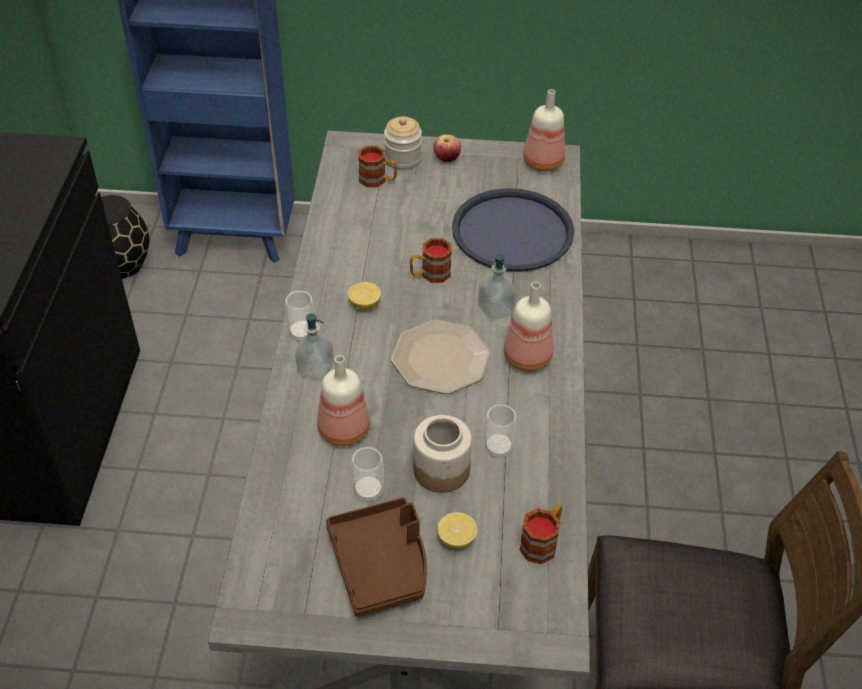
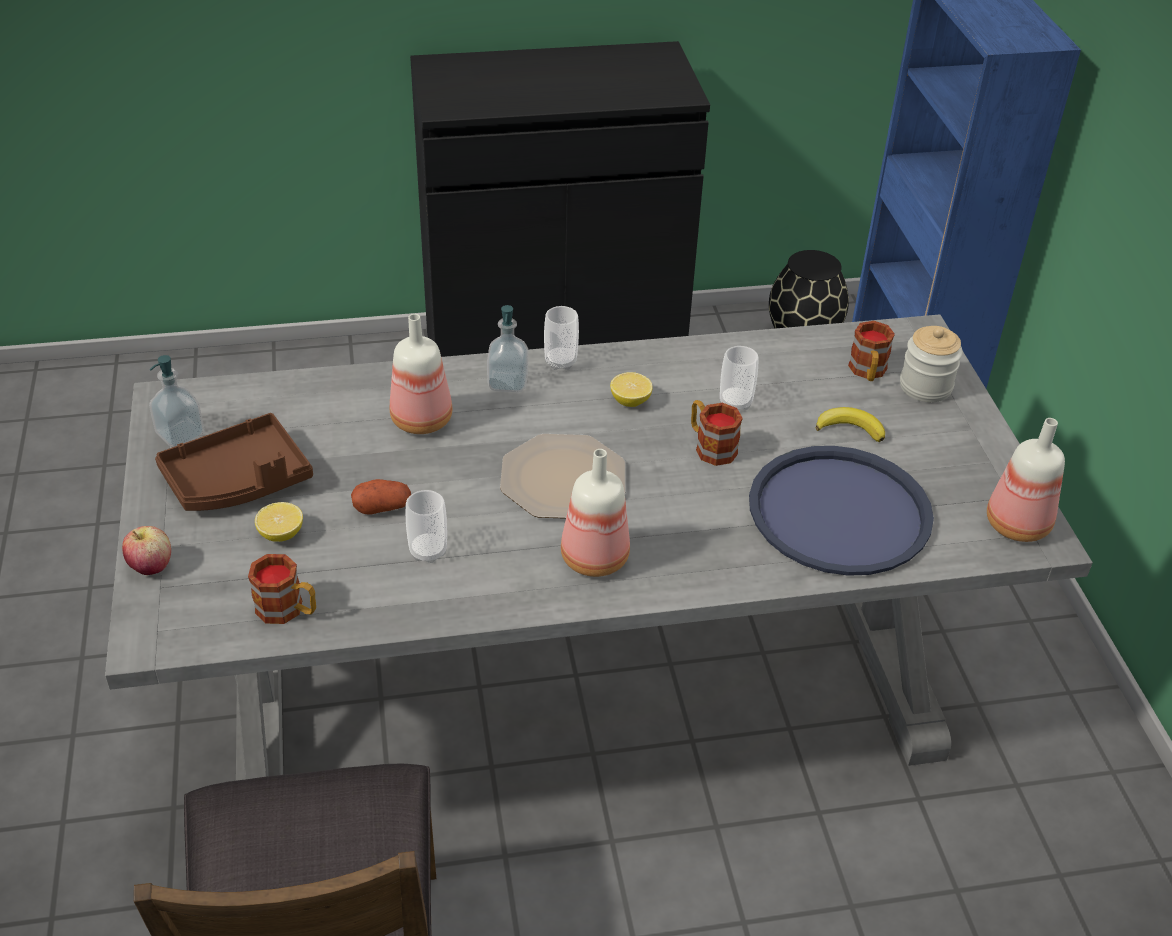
camera: 75 degrees right, 5 degrees down
cup [351,447,384,502] -> cup moved to [720,346,758,410]
jar [413,415,472,493] -> potato [351,479,411,514]
apple [434,134,461,162] -> apple moved to [122,526,171,576]
soap dispenser [478,254,516,320] -> soap dispenser moved to [149,355,205,447]
none -> banana [816,407,885,442]

